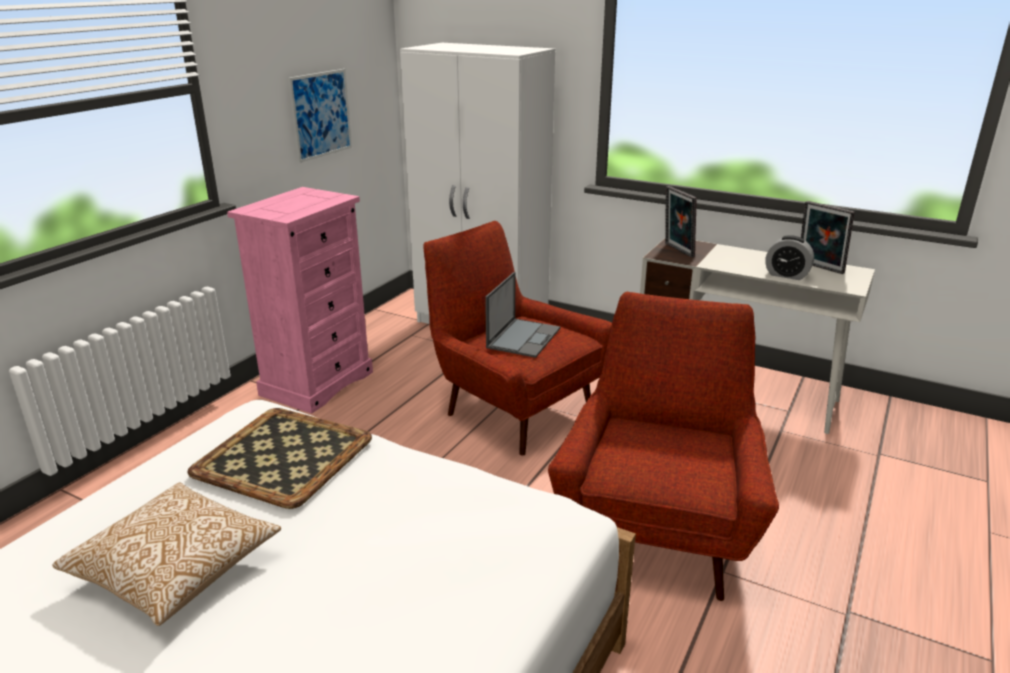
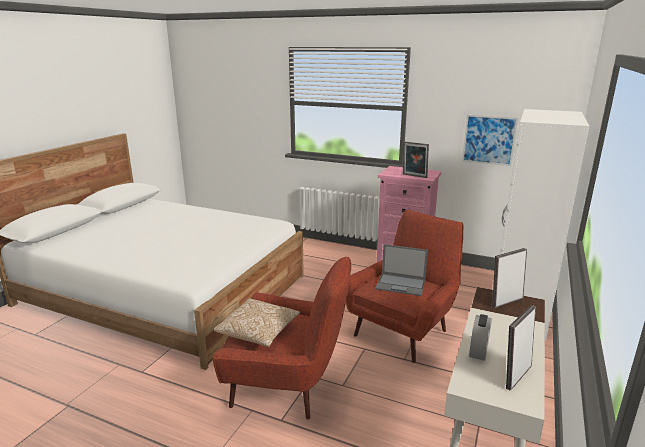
camera: 85 degrees right, 5 degrees down
pillow [52,482,281,626] -> pillow moved to [214,298,300,347]
tray [187,408,372,509] -> none
none -> picture frame [403,141,429,178]

